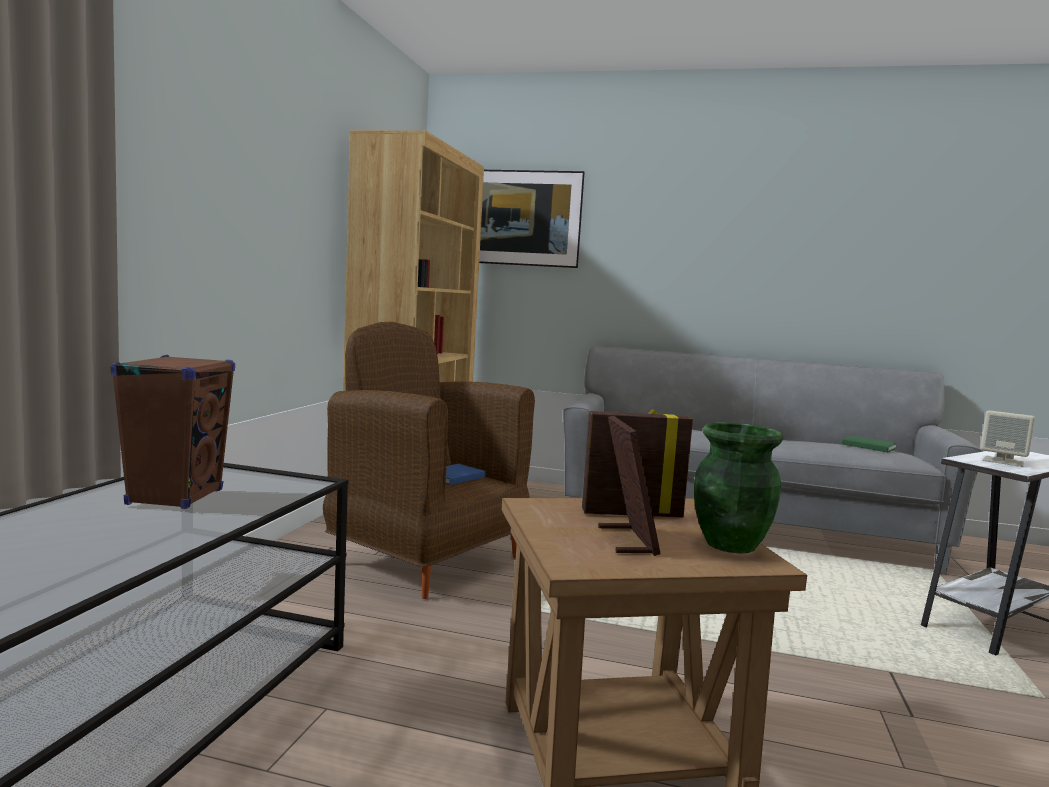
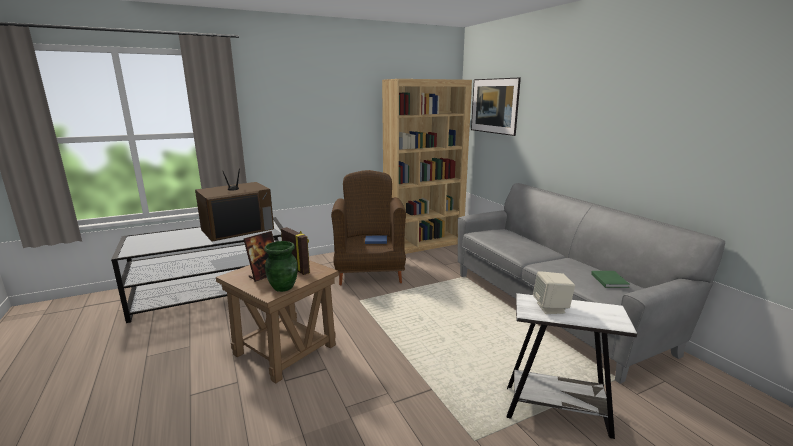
camera: 50 degrees right, 10 degrees up
brown speaker [111,355,235,509] -> television [195,168,274,242]

